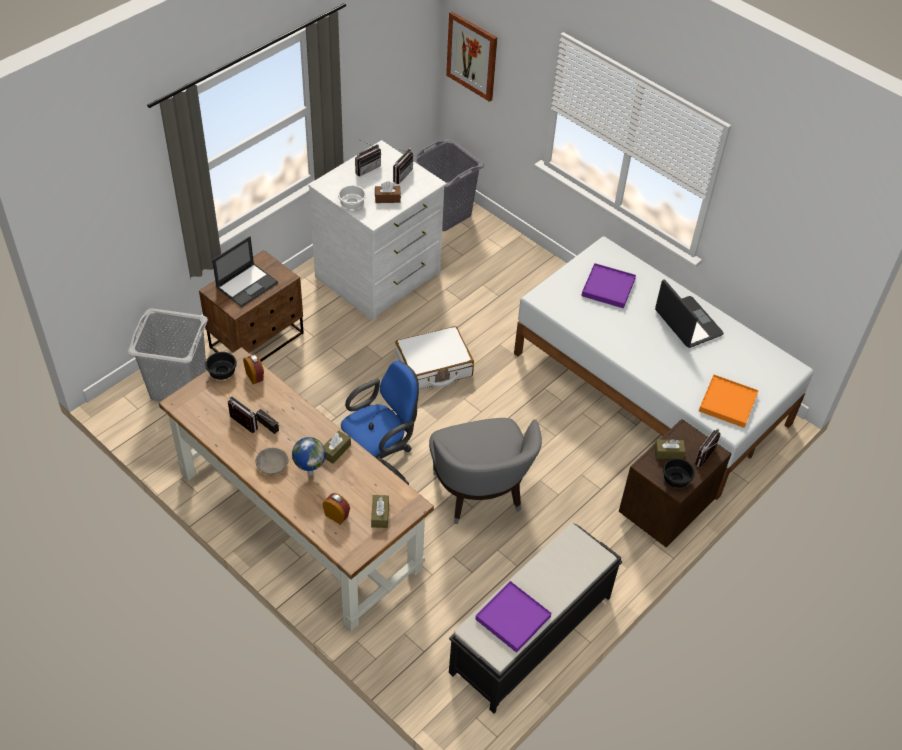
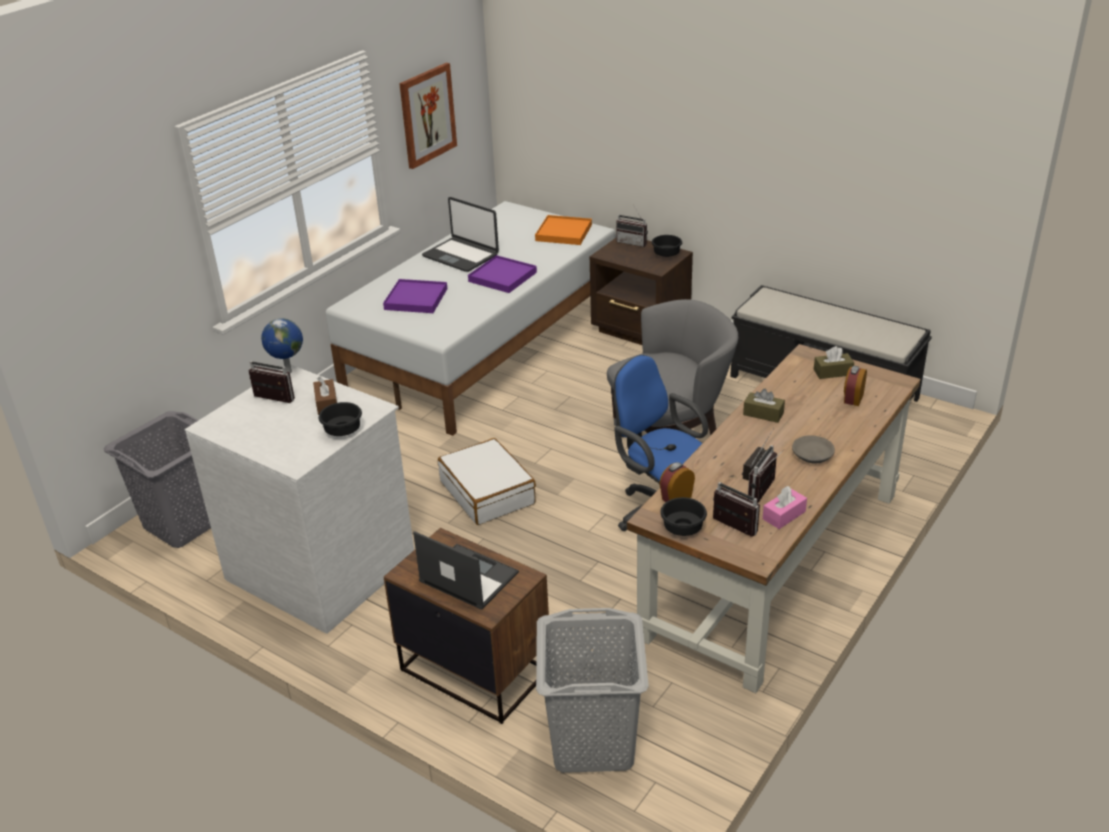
camera: 95 degrees left, 15 degrees down
globe [292,437,326,475] -> globe moved to [261,318,303,373]
white bowl [338,185,366,209] -> black bowl [318,402,362,436]
radio [355,140,381,177] -> radio moved to [713,482,760,537]
picture [446,11,497,102] -> picture moved to [399,63,457,169]
purple tray [475,581,551,653] -> purple tray moved to [468,255,537,293]
brown tissue box [654,439,686,459] -> none
laptop [655,279,724,348] -> laptop turned 105 degrees counterclockwise [422,197,499,272]
none -> pink tissue box [763,486,807,529]

